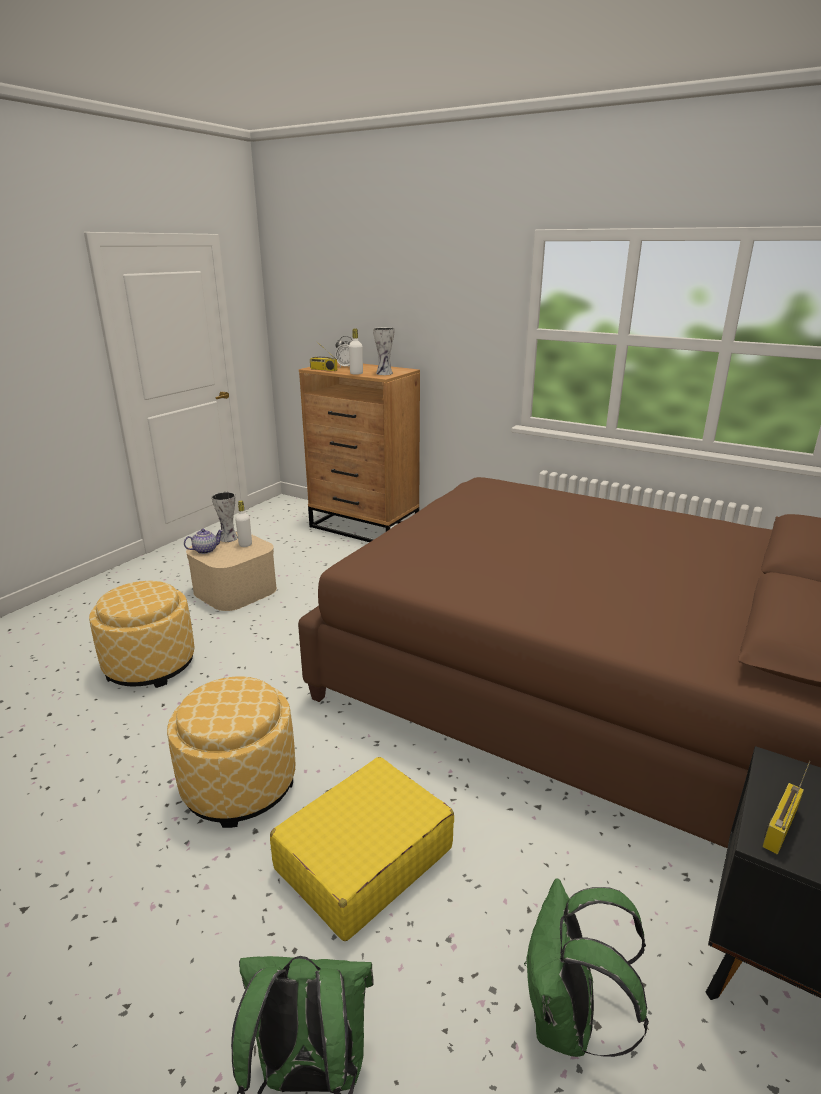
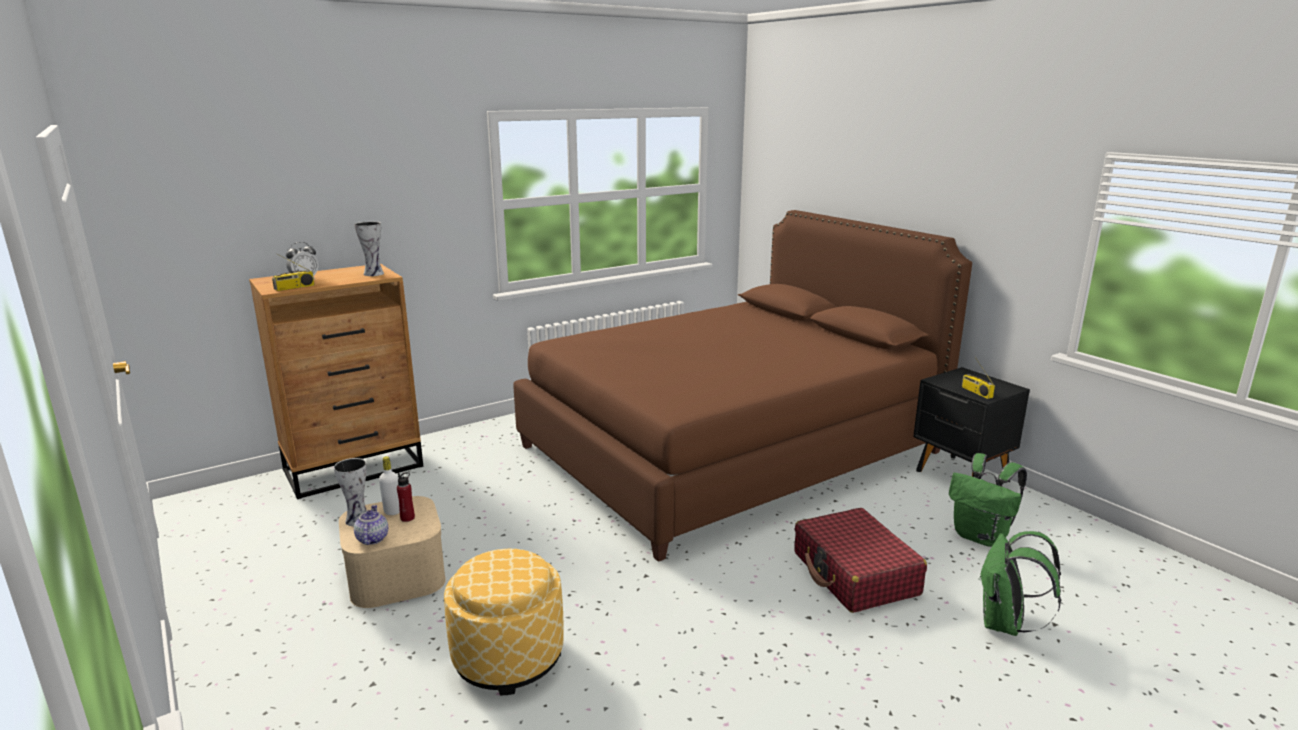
camera: 65 degrees left, 5 degrees down
ottoman [167,677,295,828] -> none
yellow suitcase [270,757,454,941] -> red suitcase [794,508,927,613]
white bottle [349,329,363,375] -> none
none -> red bottle [397,472,415,522]

